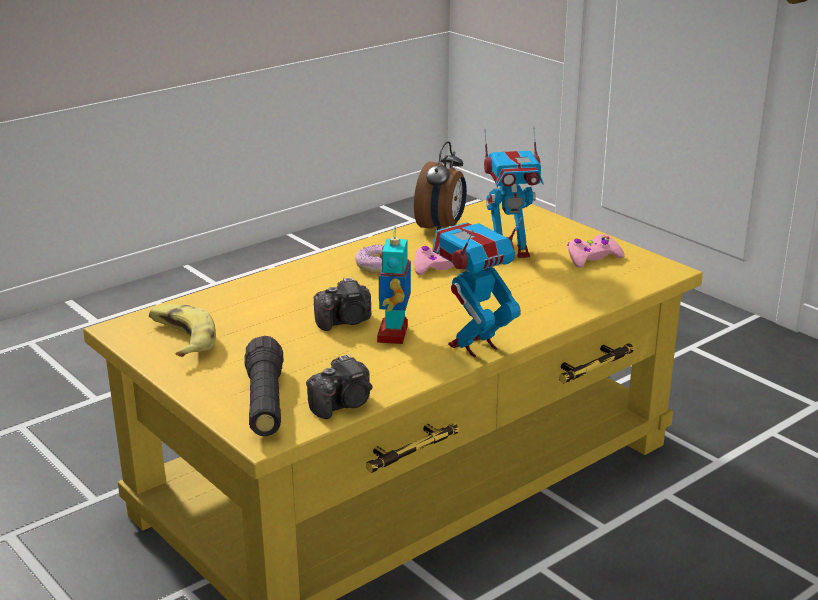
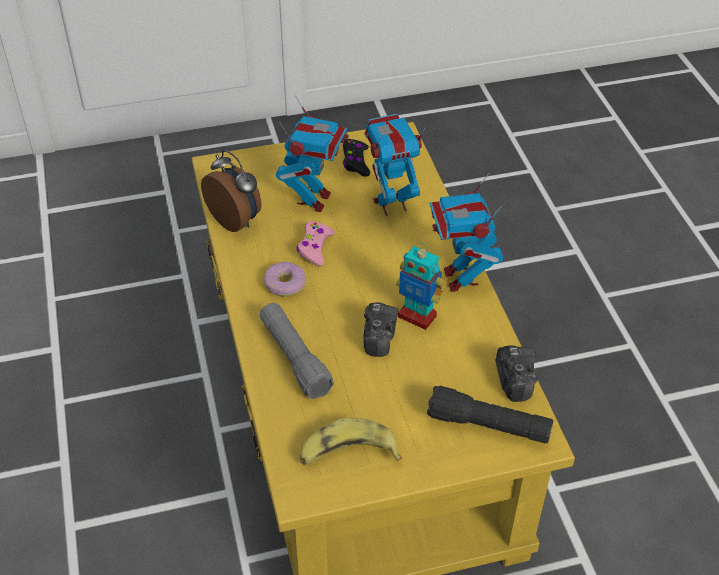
camera: 65 degrees left, 20 degrees up
pink game controller [568,234,625,268] -> black game controller [343,139,370,177]
none -> grey flashlight [260,303,334,399]
none -> toy robot [364,114,425,216]

